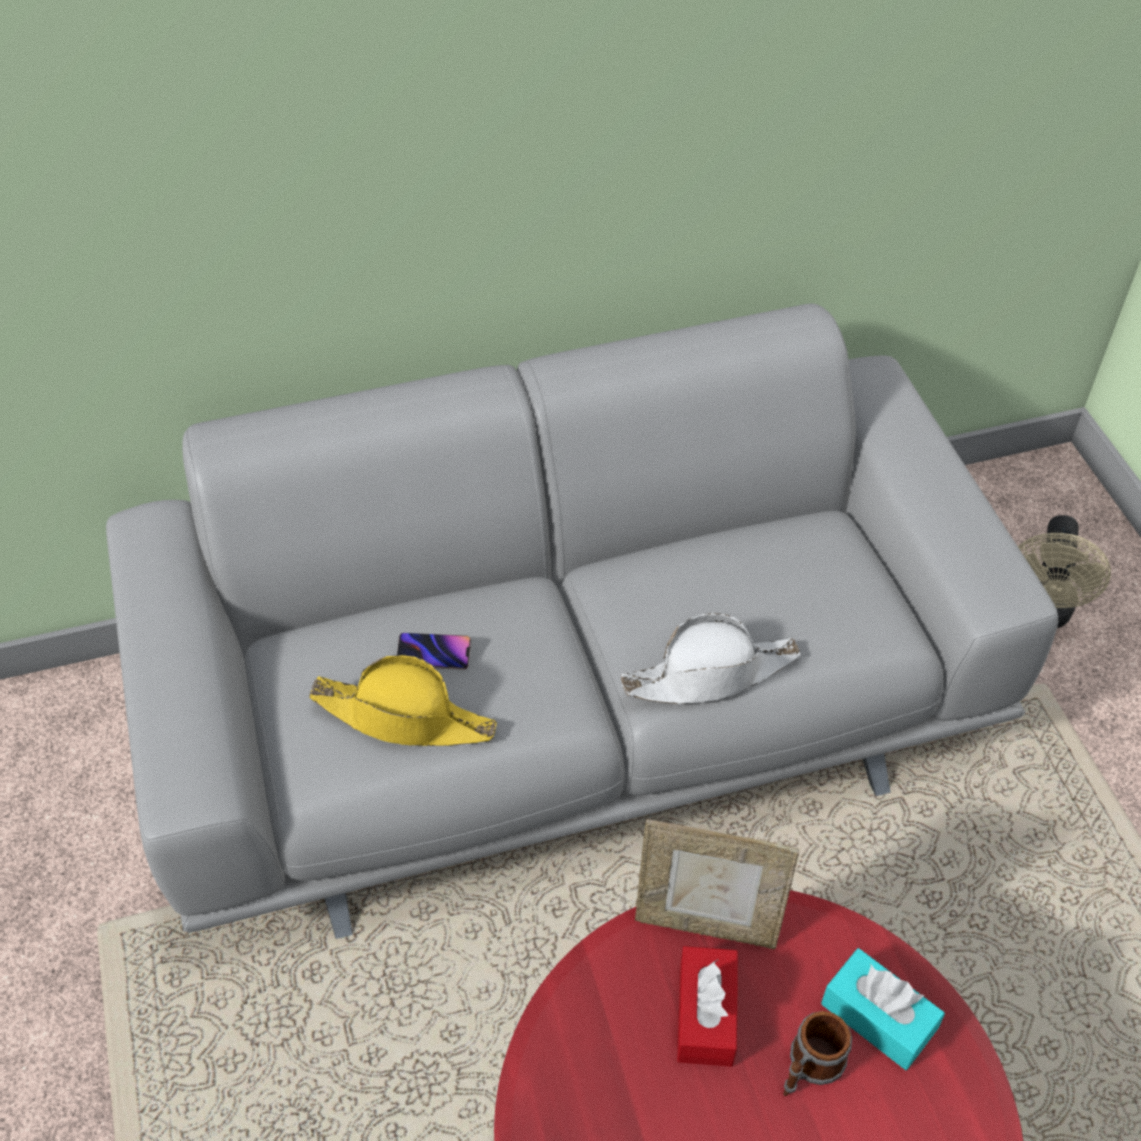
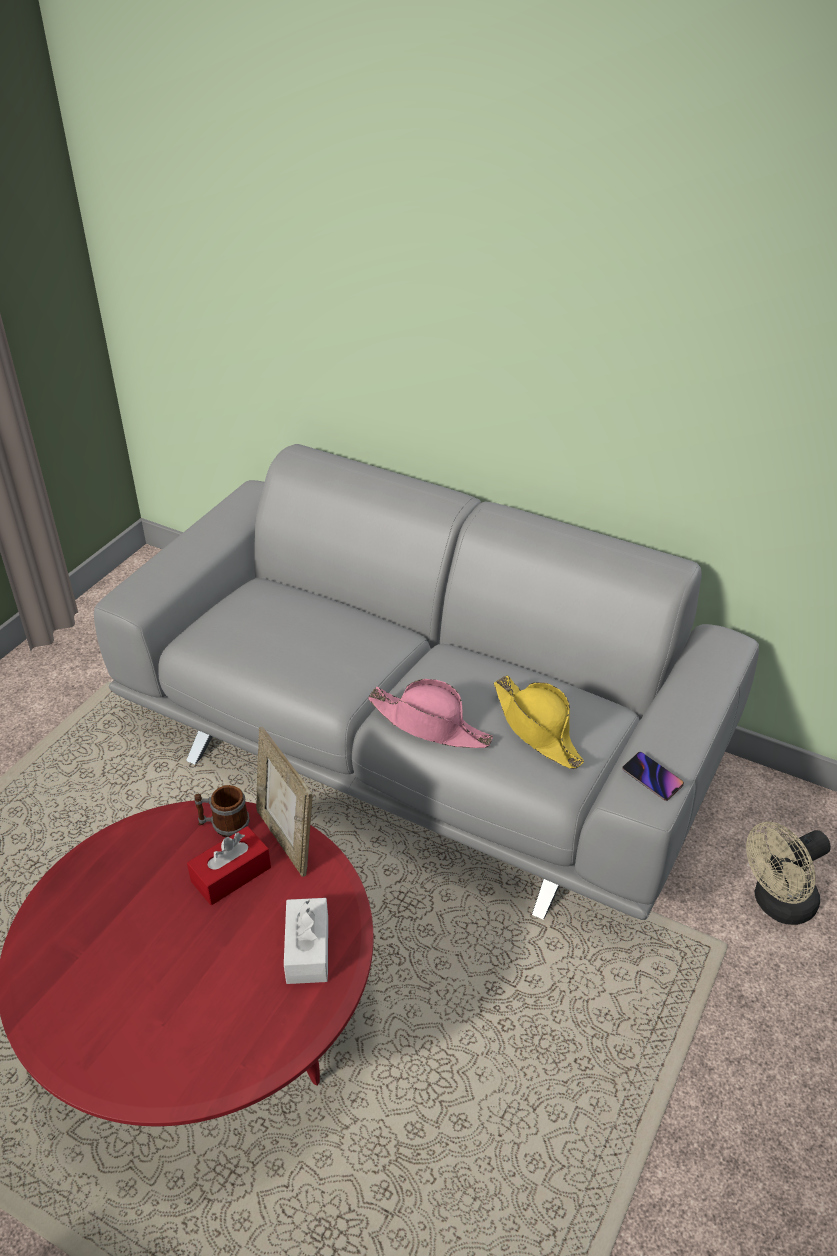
camera: 45 degrees right, 10 degrees down
yellow hat [309,655,497,746] -> yellow hat moved to [494,675,584,769]
phone [397,633,471,670] -> phone moved to [622,752,684,801]
white hat [621,613,801,704] -> pink hat [368,679,493,748]
mug [783,1011,852,1096] -> mug moved to [194,785,250,837]
turquoise tissue box [821,948,945,1070] -> white tissue box [284,898,328,984]

